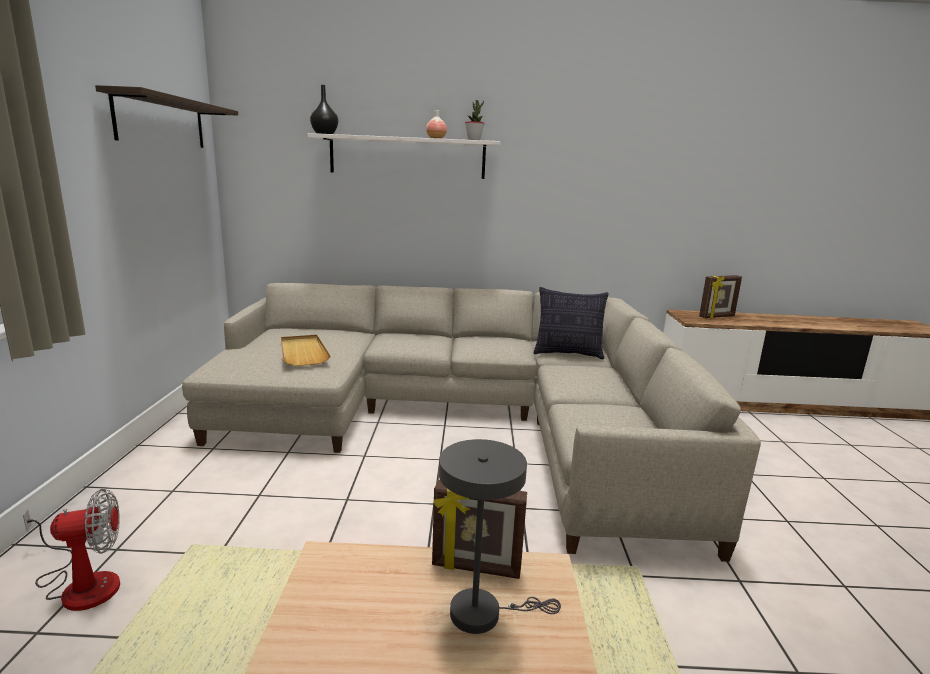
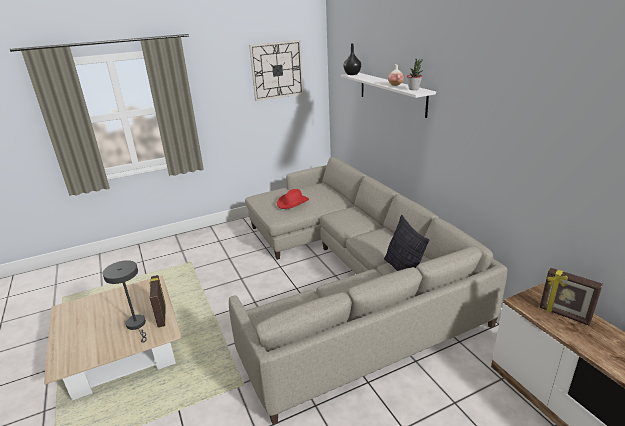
camera: 65 degrees right, 10 degrees up
fan [23,489,120,611] -> none
shelf [95,85,238,148] -> wall clock [249,40,304,101]
beige tray [281,335,331,366] -> red hat [277,189,309,209]

